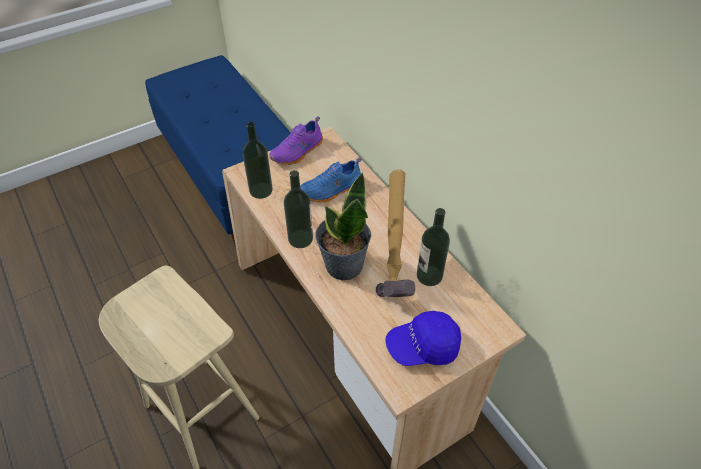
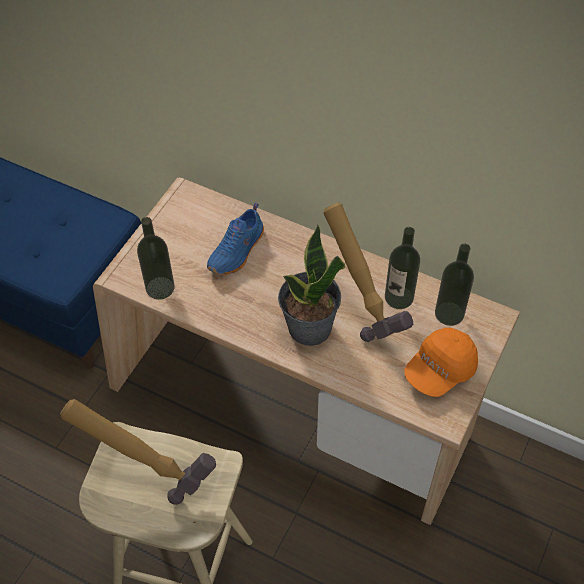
camera: 30 degrees left, 5 degrees up
purple shoe [269,116,323,165] -> none
bottle [284,170,313,248] -> bottle moved to [435,244,474,326]
blue cap [385,311,461,366] -> orange cap [404,328,478,397]
none -> hammer [60,399,216,505]

